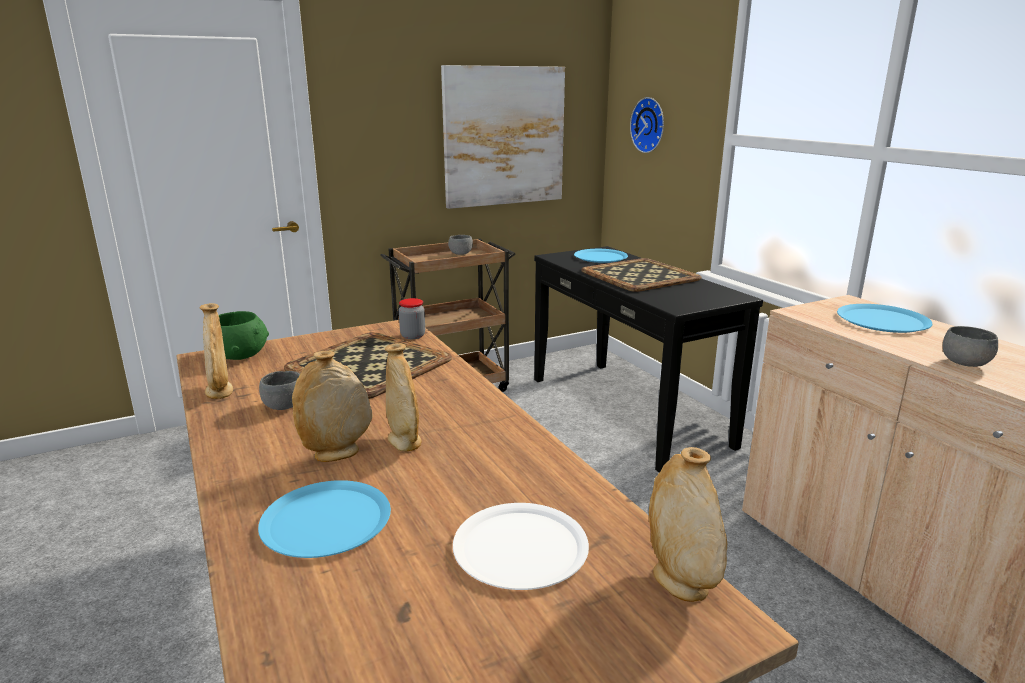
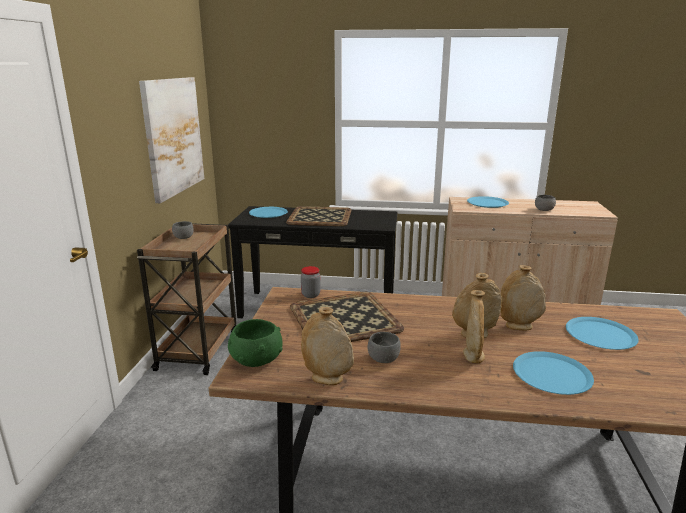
camera: 55 degrees left, 0 degrees up
white plate [453,503,589,590] -> blue plate [566,317,639,350]
wall clock [630,97,664,153] -> none
beige vase [649,447,727,602] -> beige vase moved to [501,265,546,331]

